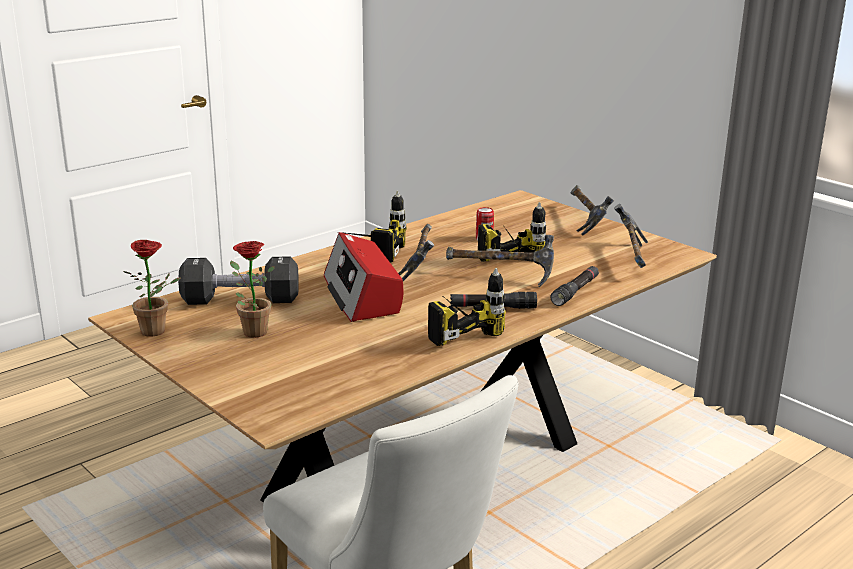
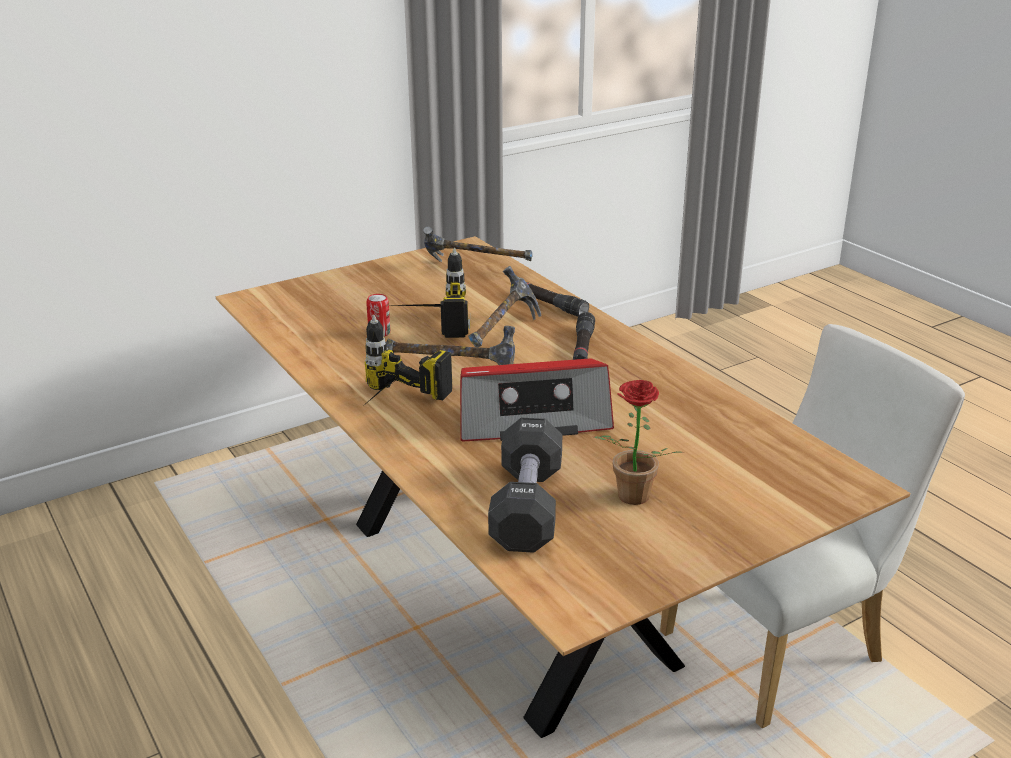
camera: 80 degrees left, 5 degrees up
potted plant [124,240,181,337] -> none
power drill [428,268,506,346] -> none
hammer [570,185,614,235] -> none

